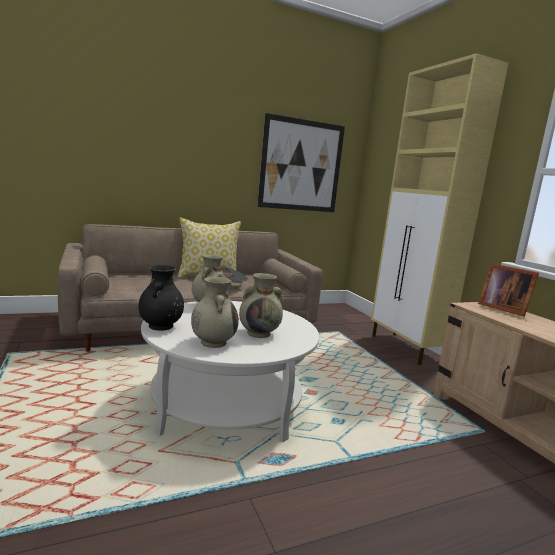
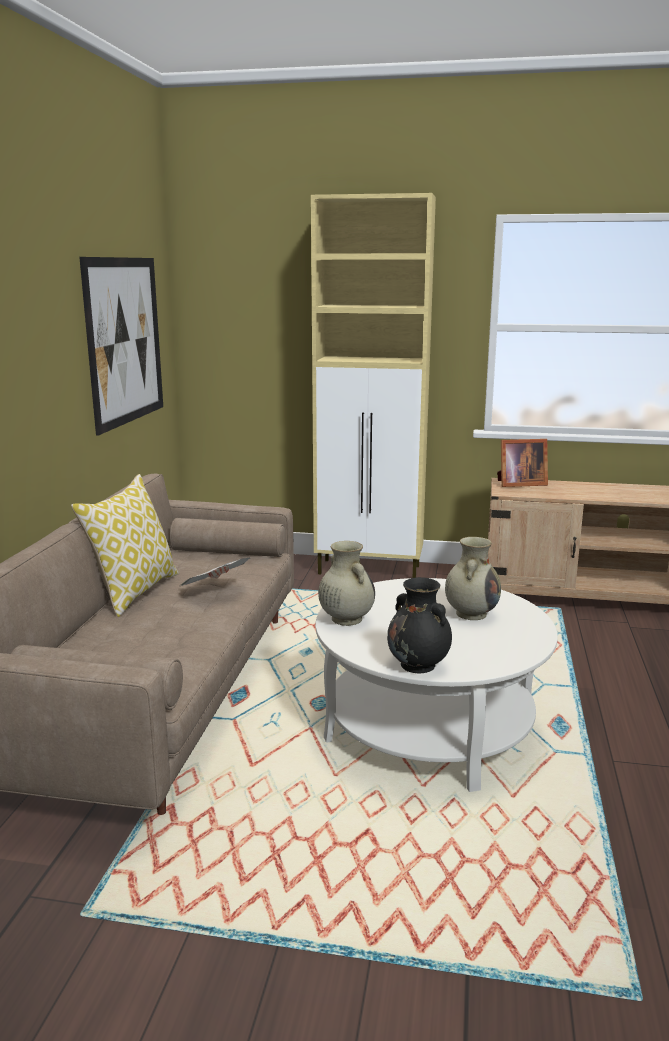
camera: 55 degrees left, 5 degrees up
beige vase [191,277,239,348] -> none

